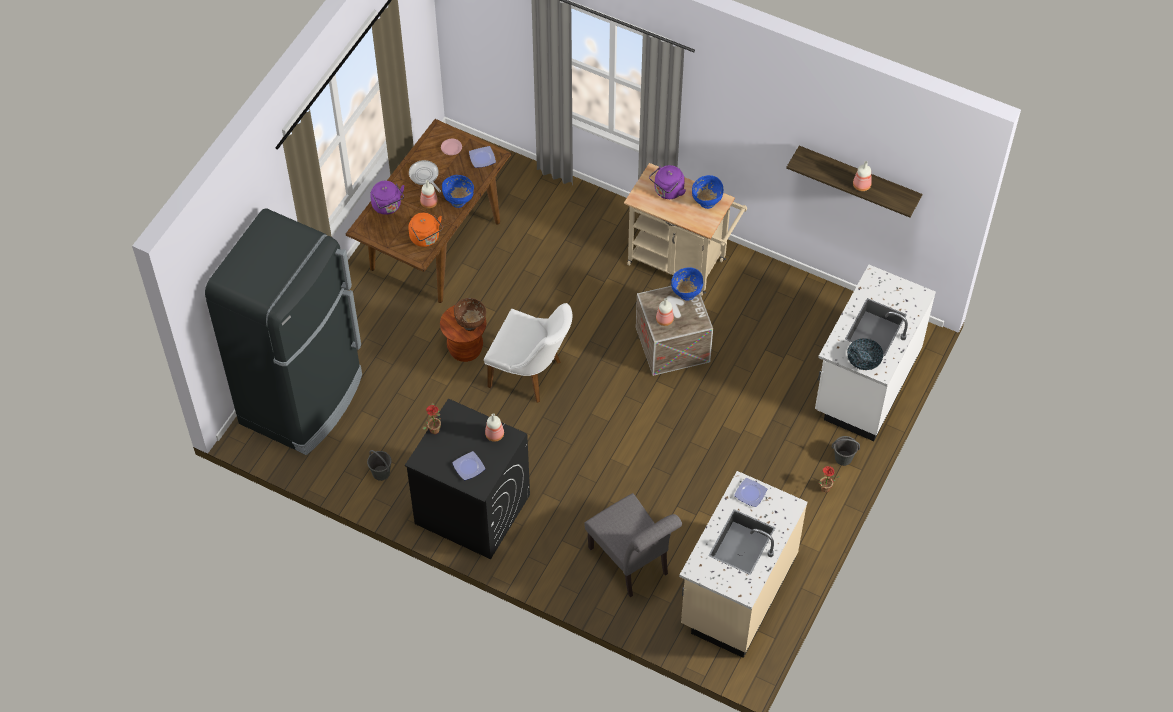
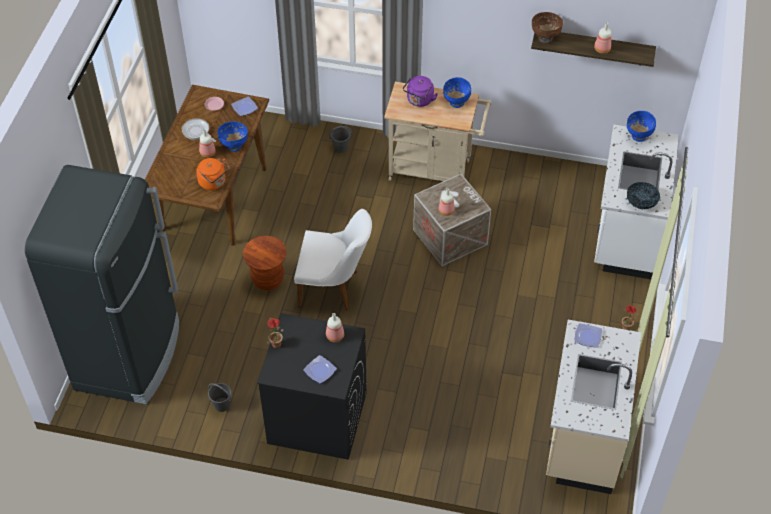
camera: 15 degrees left, 5 degrees down
purple kettle [370,181,404,215] -> none
brown bowl [454,298,486,331] -> brown bowl moved to [532,12,563,44]
grey chair [584,493,682,598] -> none
blue bowl [671,267,703,301] -> blue bowl moved to [627,111,656,142]
grey bucket [831,436,860,466] -> grey bucket moved to [329,126,352,153]

